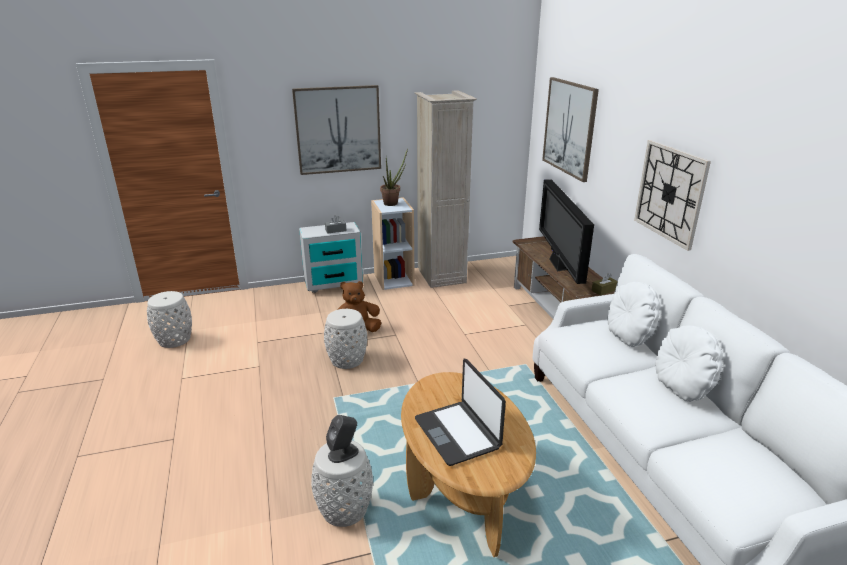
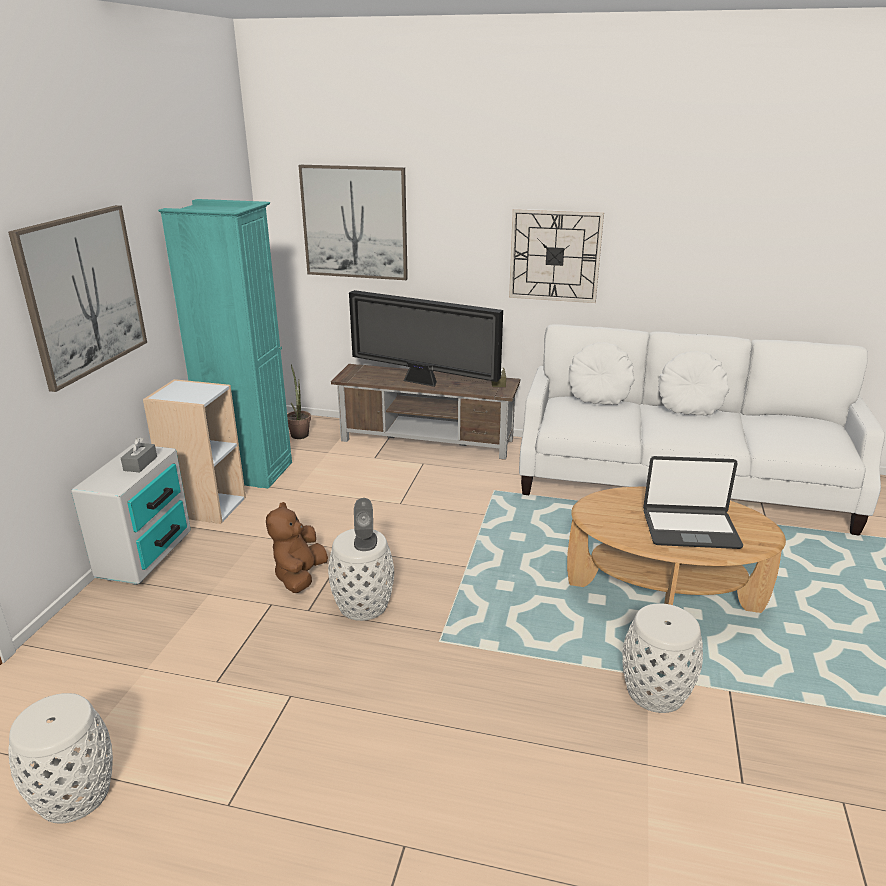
camera: 60 degrees left, 0 degrees up
grey speaker [326,415,359,463] -> grey speaker moved to [354,498,377,551]
potted plant [380,148,408,206] -> potted plant moved to [287,364,311,439]
beige cabinet [414,90,477,288] -> turquoise cabinet [158,199,292,488]

